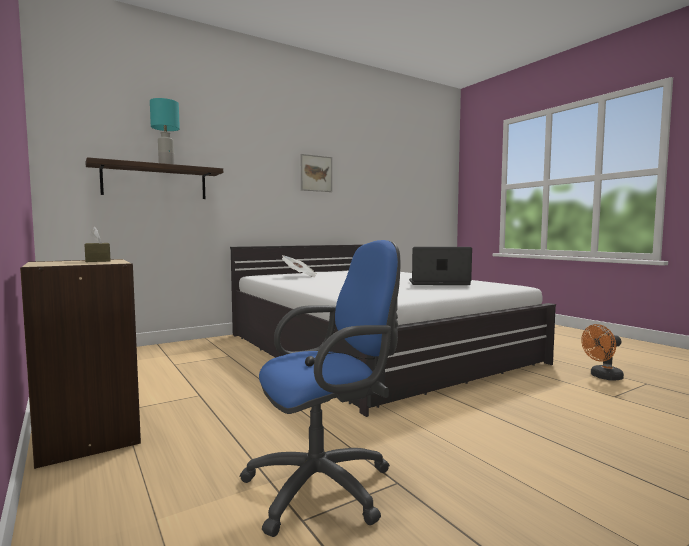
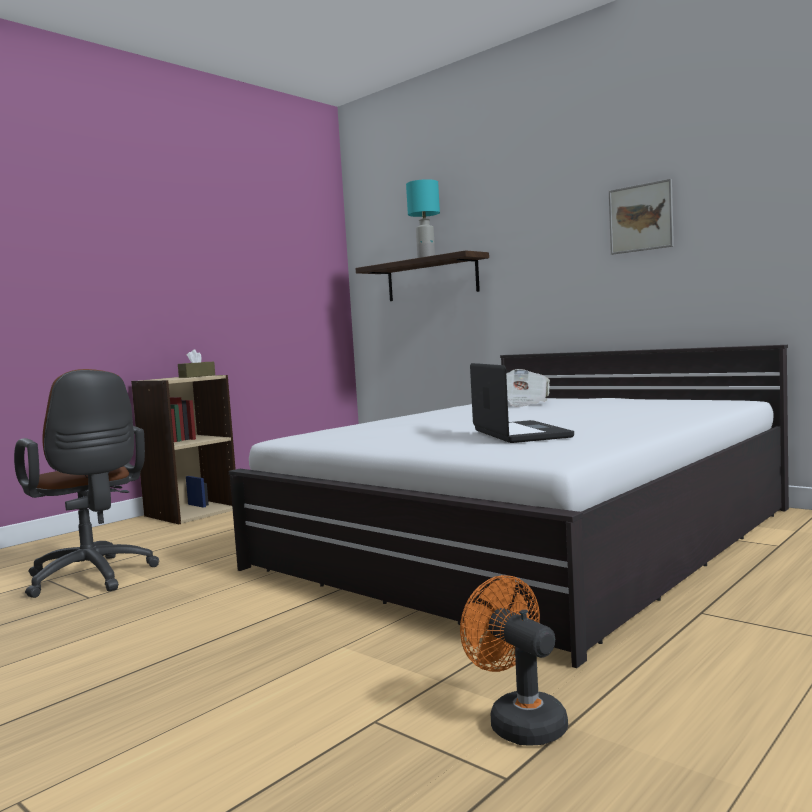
camera: 75 degrees right, 0 degrees up
blue office chair [240,240,400,537] -> brown office chair [14,369,159,598]

